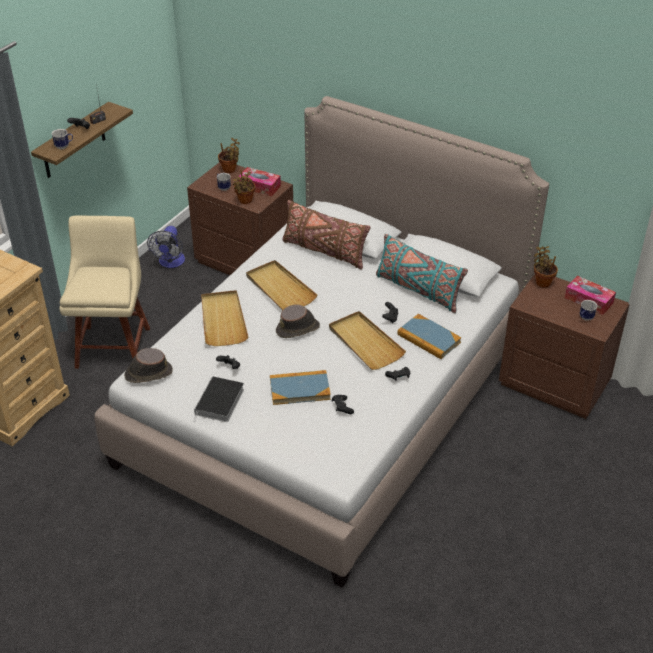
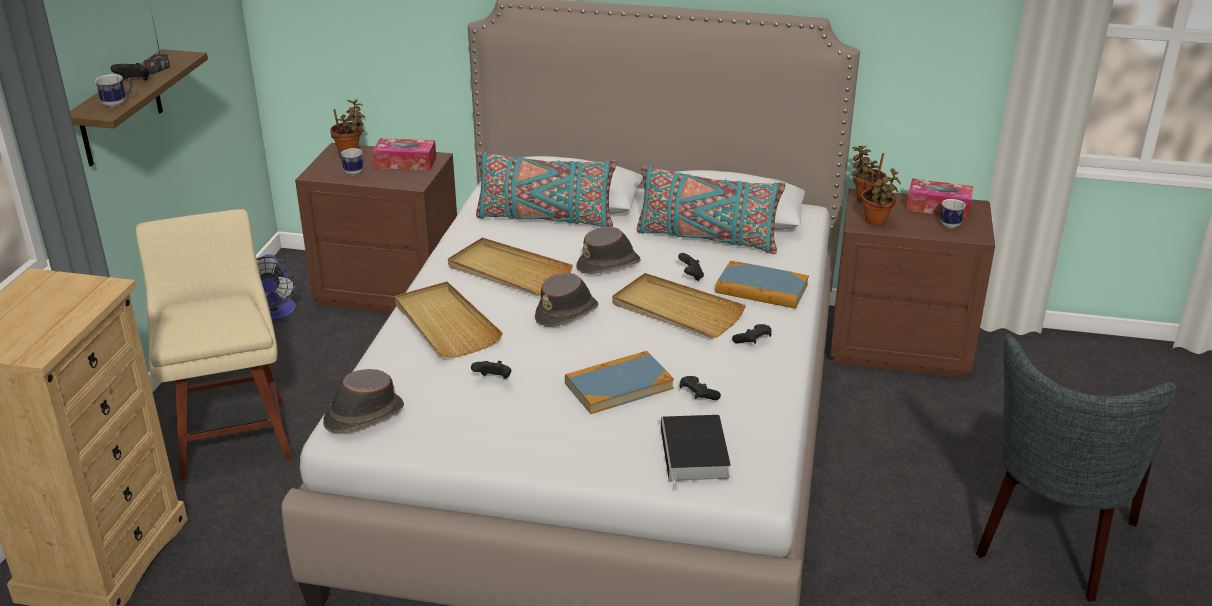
camera: 20 degrees left, 10 degrees down
book [194,376,244,423] -> book moved to [661,415,731,491]
potted plant [233,170,255,204] -> potted plant moved to [861,168,901,226]
brown pillow [282,200,370,269] -> turquoise pillow [476,152,617,227]
none -> brown hat [576,227,641,274]
none -> grey chair [976,334,1176,601]

